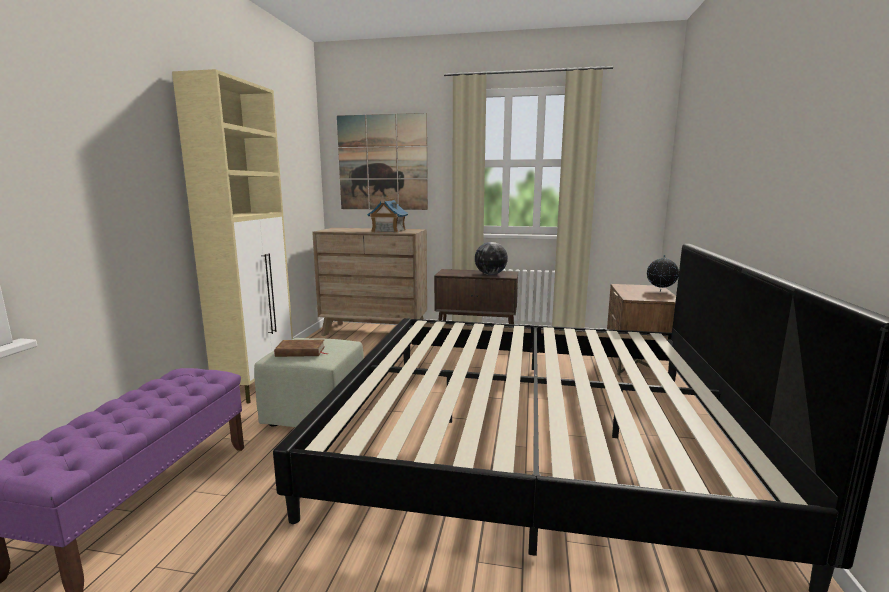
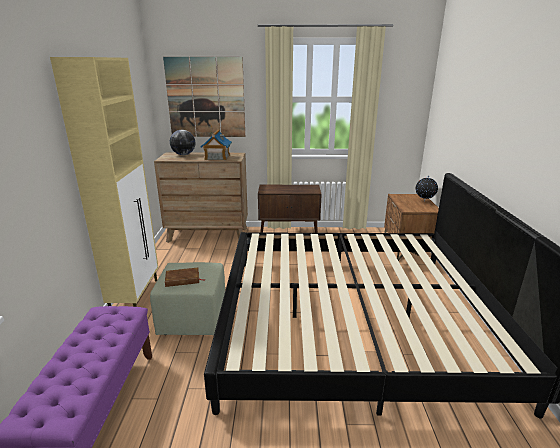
camera: 10 degrees left, 10 degrees up
globe [475,242,508,275] -> globe moved to [170,130,195,155]

